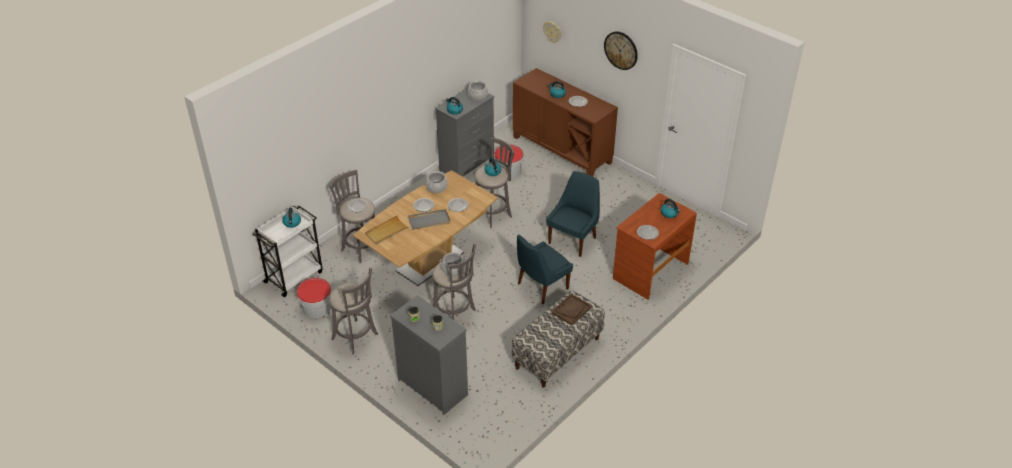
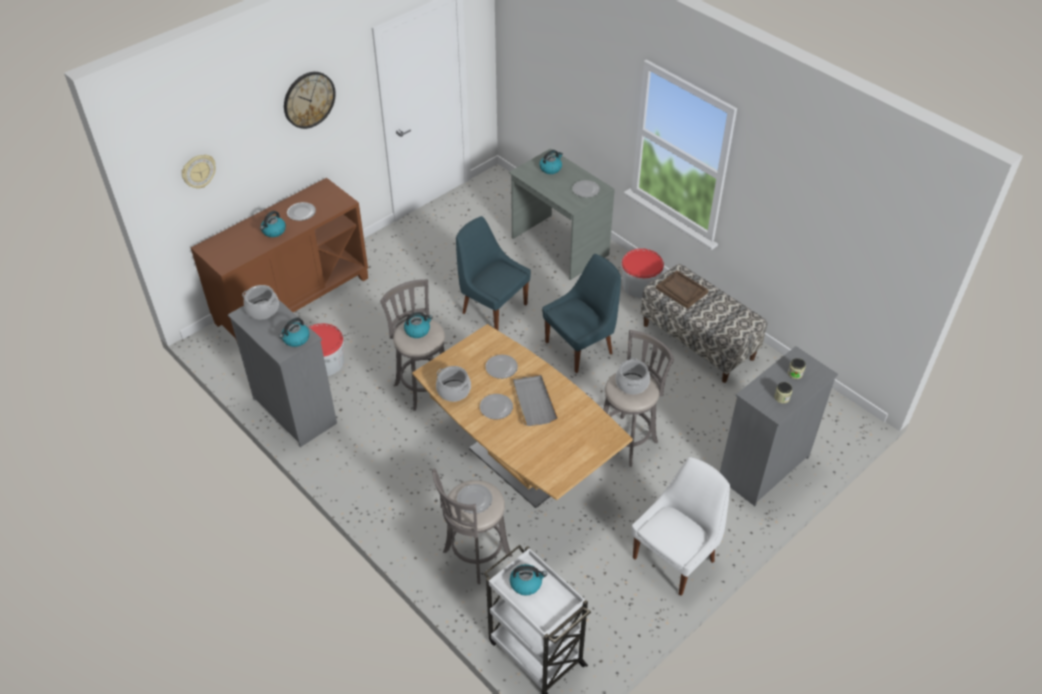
camera: 85 degrees left, 5 degrees up
bucket [297,278,332,318] -> bucket moved to [621,248,664,298]
grey stool [329,268,378,354] -> white chair [632,457,730,596]
beige tray [365,216,409,245] -> none
blue chair [517,234,573,304] -> blue chair turned 90 degrees counterclockwise [542,254,621,373]
brown desk [613,193,697,300] -> grey desk [509,148,615,280]

